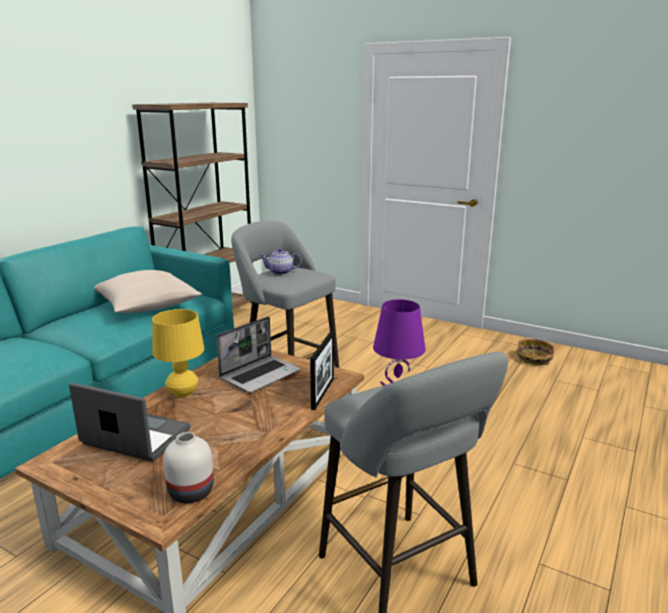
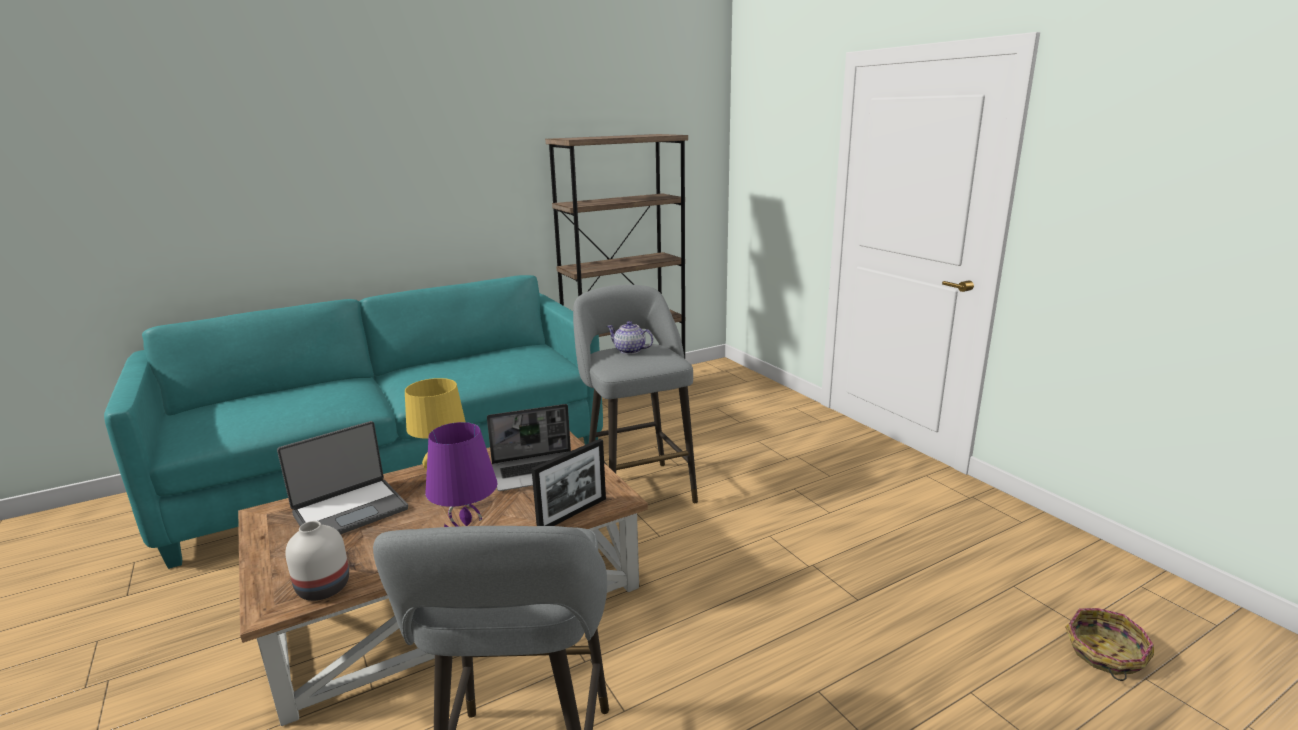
camera: 30 degrees right, 0 degrees up
laptop [69,383,191,462] -> laptop turned 90 degrees clockwise [277,421,408,534]
beige pillow [94,270,202,313] -> none
basket [516,339,554,365] -> basket moved to [1065,608,1154,681]

